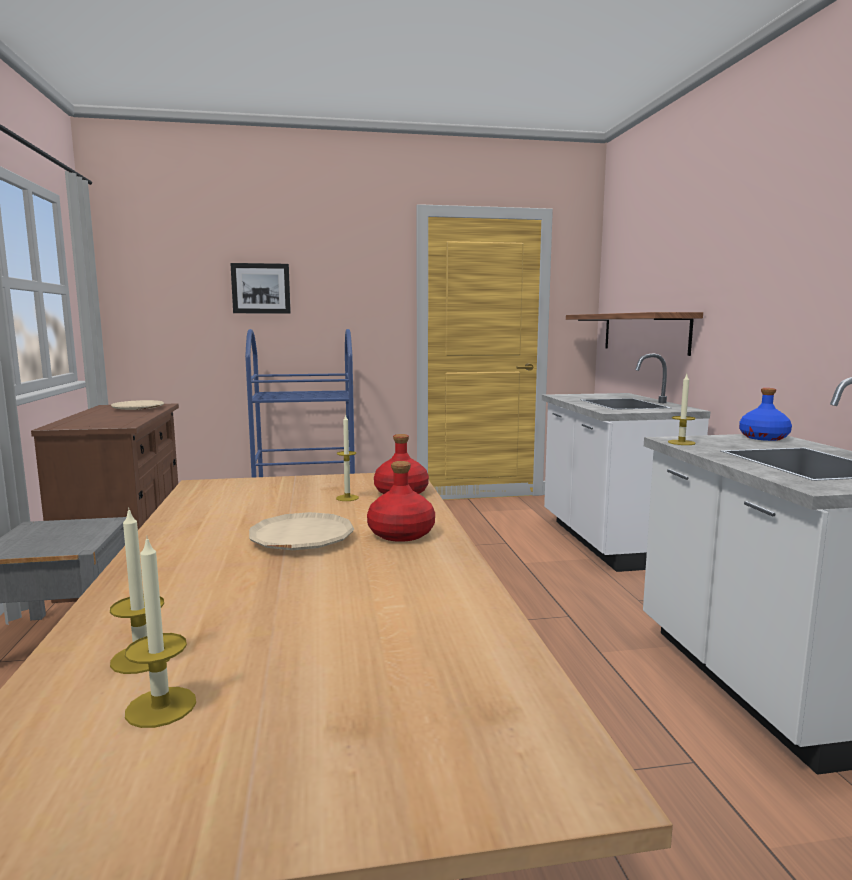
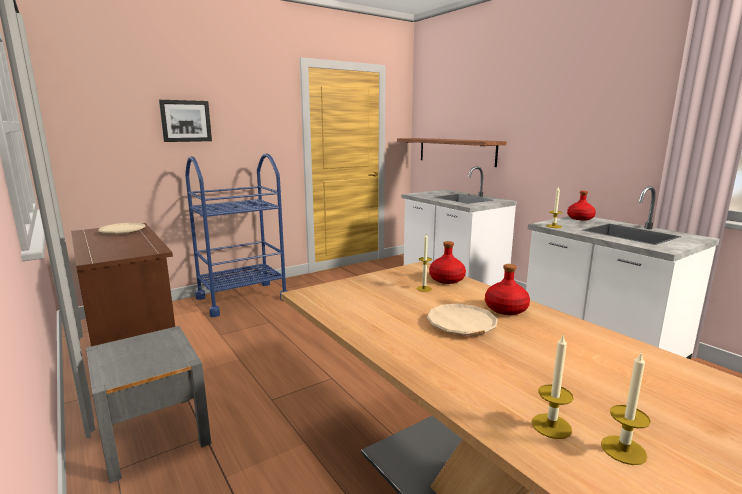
camera: 25 degrees left, 5 degrees up
blue bottle [739,388,792,441] -> red bottle [567,191,596,220]

